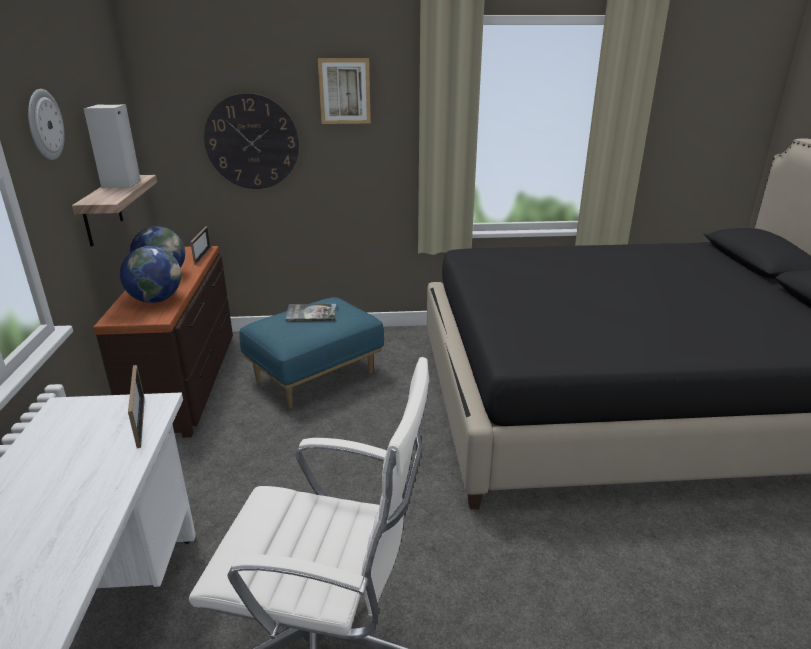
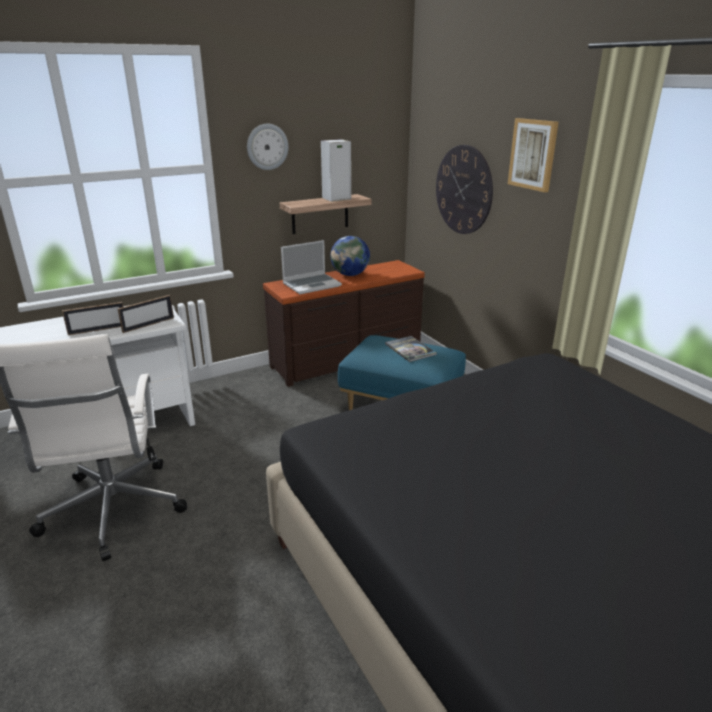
camera: 65 degrees right, 0 degrees up
globe [120,246,181,303] -> laptop [281,240,342,294]
picture frame [190,226,211,265] -> picture frame moved to [62,302,123,335]

